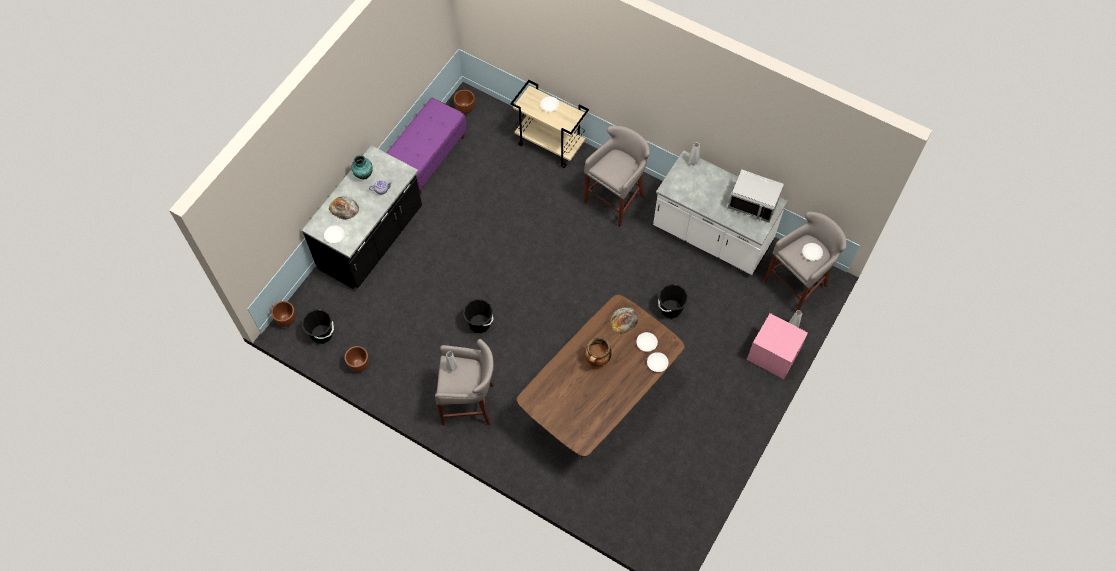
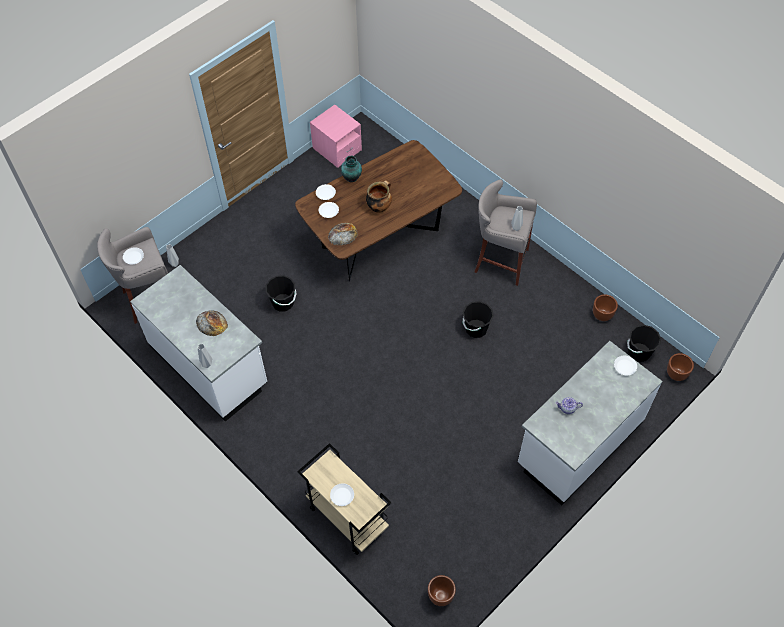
camera: 165 degrees left, 5 degrees down
black counter [302,145,422,289] -> white counter [518,341,663,505]
bread [329,197,359,220] -> bread moved to [196,310,228,336]
vase [351,155,373,180] -> vase moved to [341,156,362,182]
purple bench [387,98,467,194] -> none
grey stool [584,126,650,227] -> none
grey microwave [728,169,784,223] -> none
pink nightstand [747,313,808,379] -> pink nightstand moved to [310,105,362,168]

